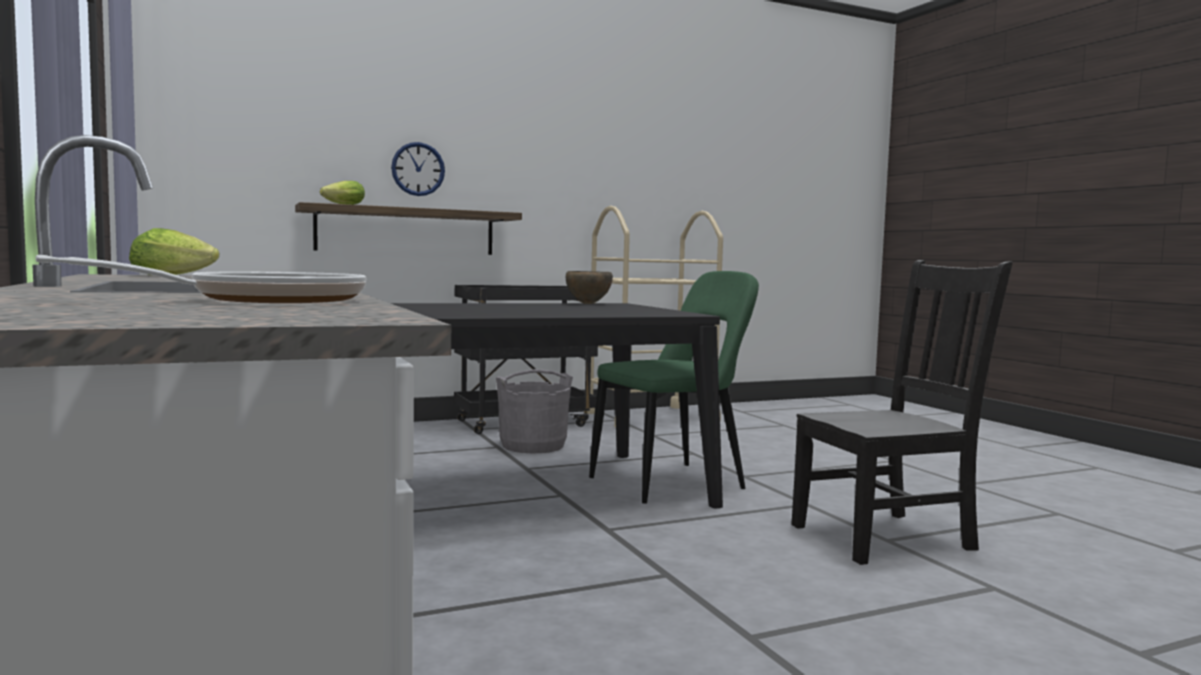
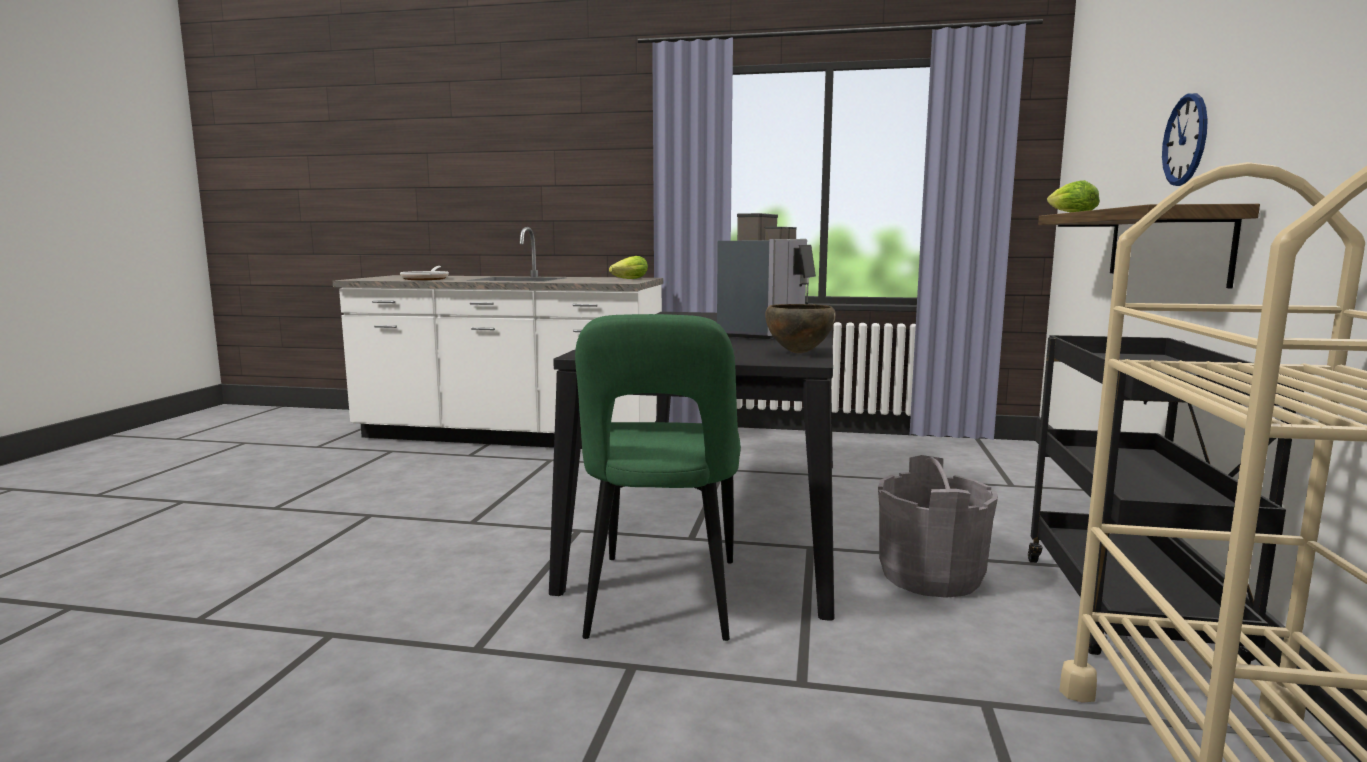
camera: 125 degrees right, 5 degrees up
black chair [791,260,1013,565] -> none
none -> coffee machine [717,213,816,339]

